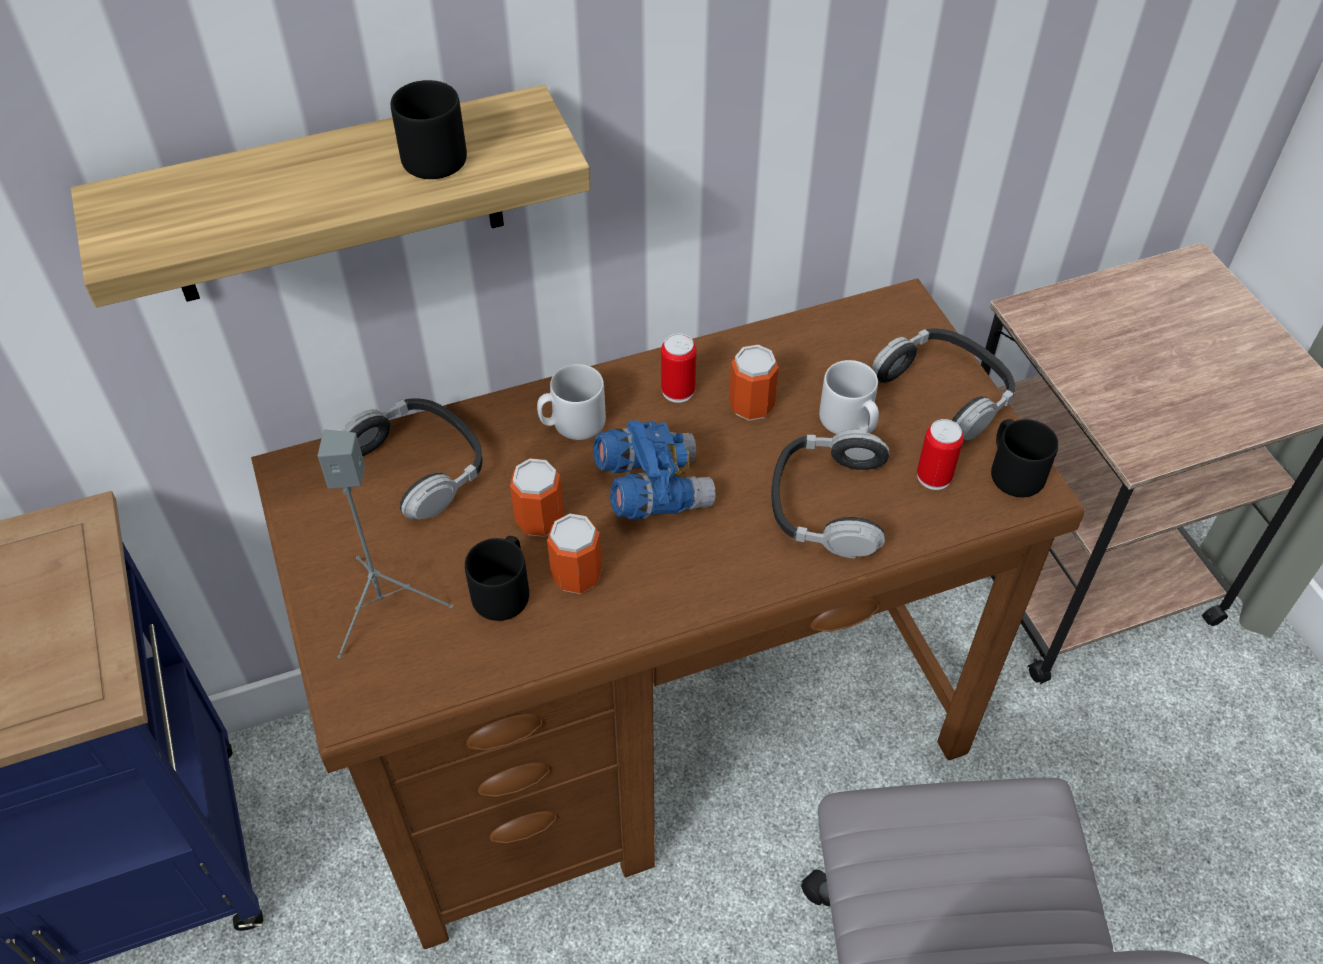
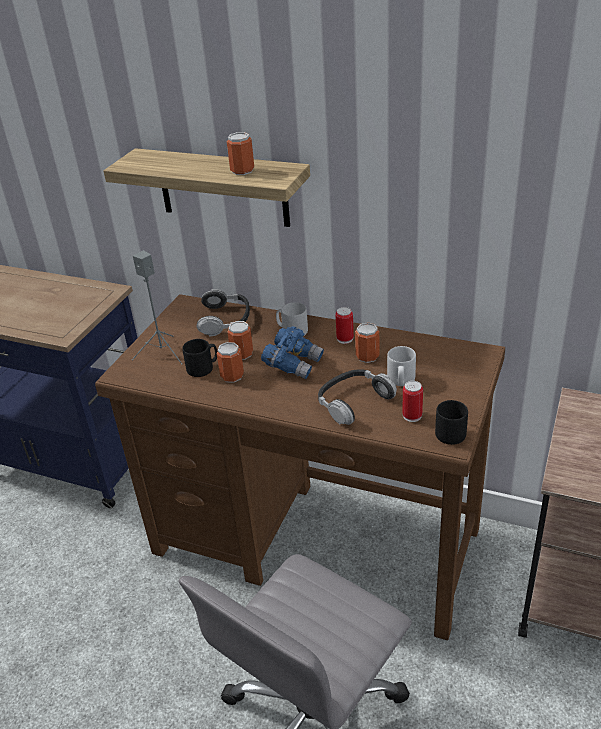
camera: 45 degrees right, 15 degrees down
black mug [391,80,467,179] -> can [227,132,254,175]
headphones [872,328,1015,440] -> none

